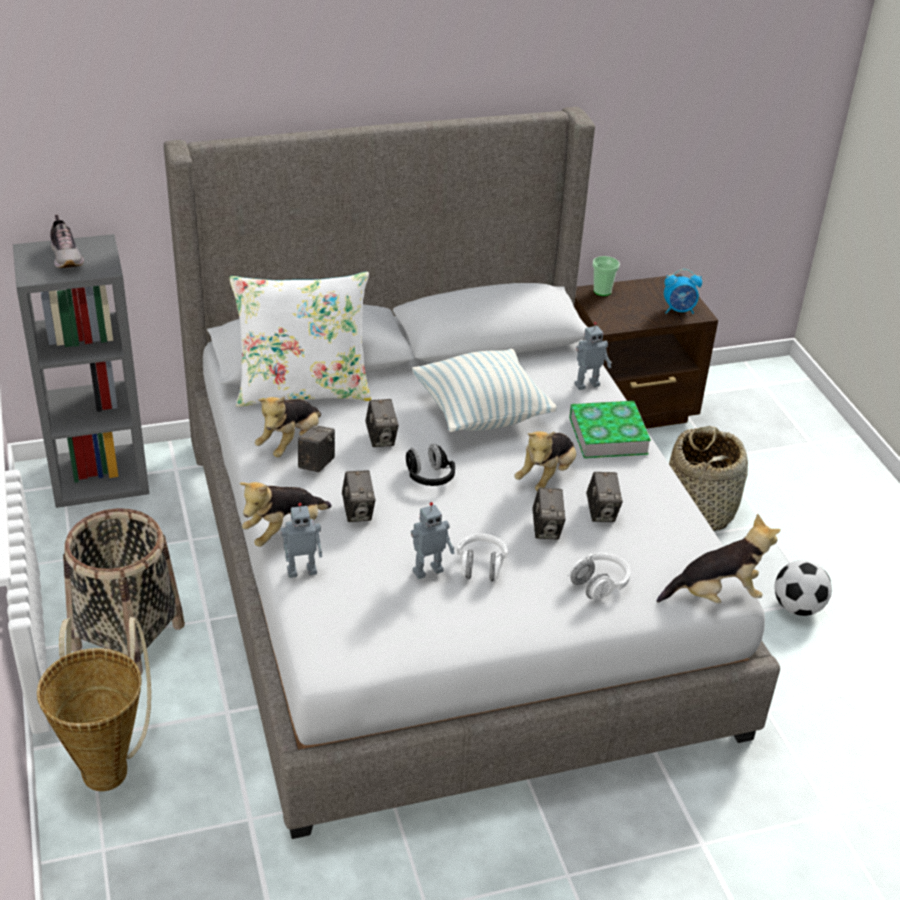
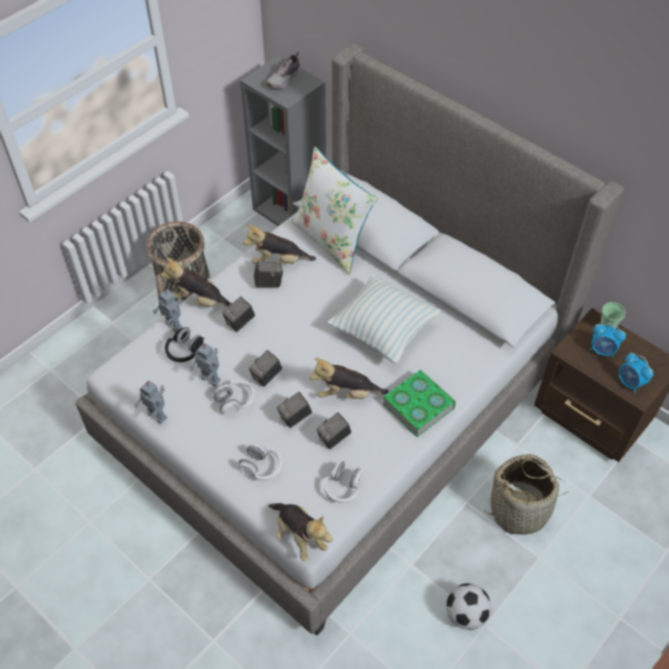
camera: 60 degrees right, 15 degrees up
basket [37,617,151,791] -> none
camera [365,399,399,447] -> camera moved to [249,350,282,387]
black headphones [406,444,455,486] -> black headphones moved to [165,327,204,362]
toy robot [575,322,612,390] -> toy robot moved to [134,380,167,424]
none -> white headphones [324,462,363,503]
none -> alarm clock [589,323,626,358]

